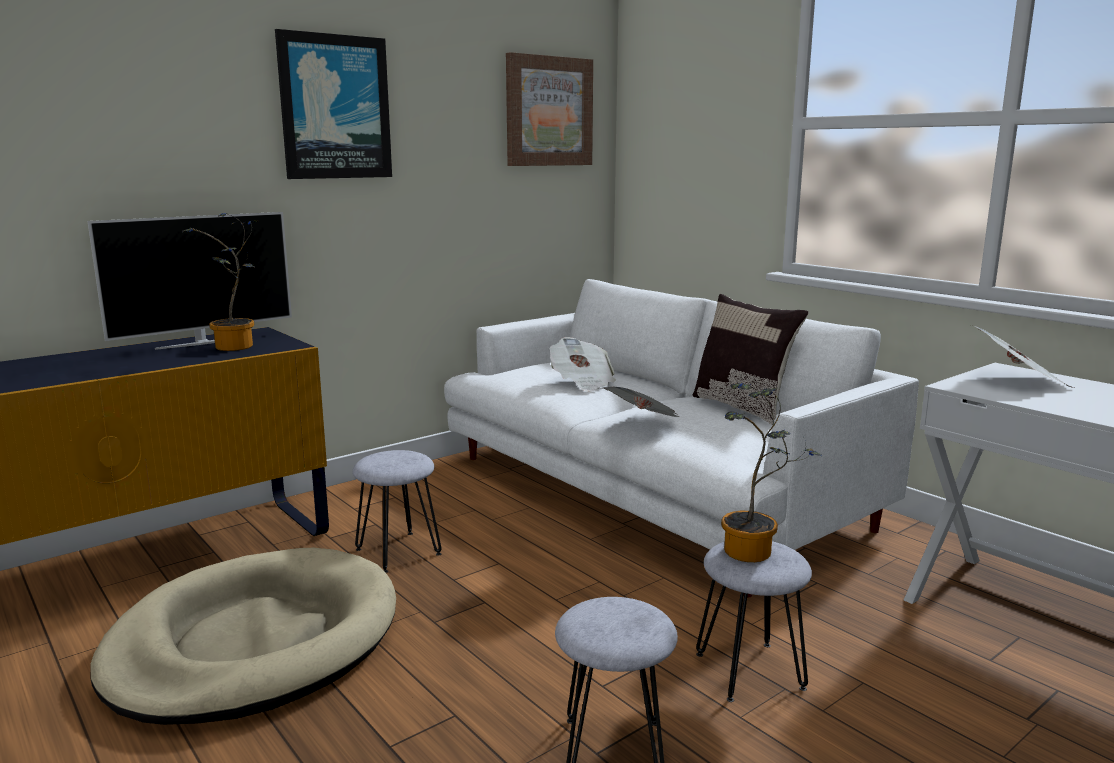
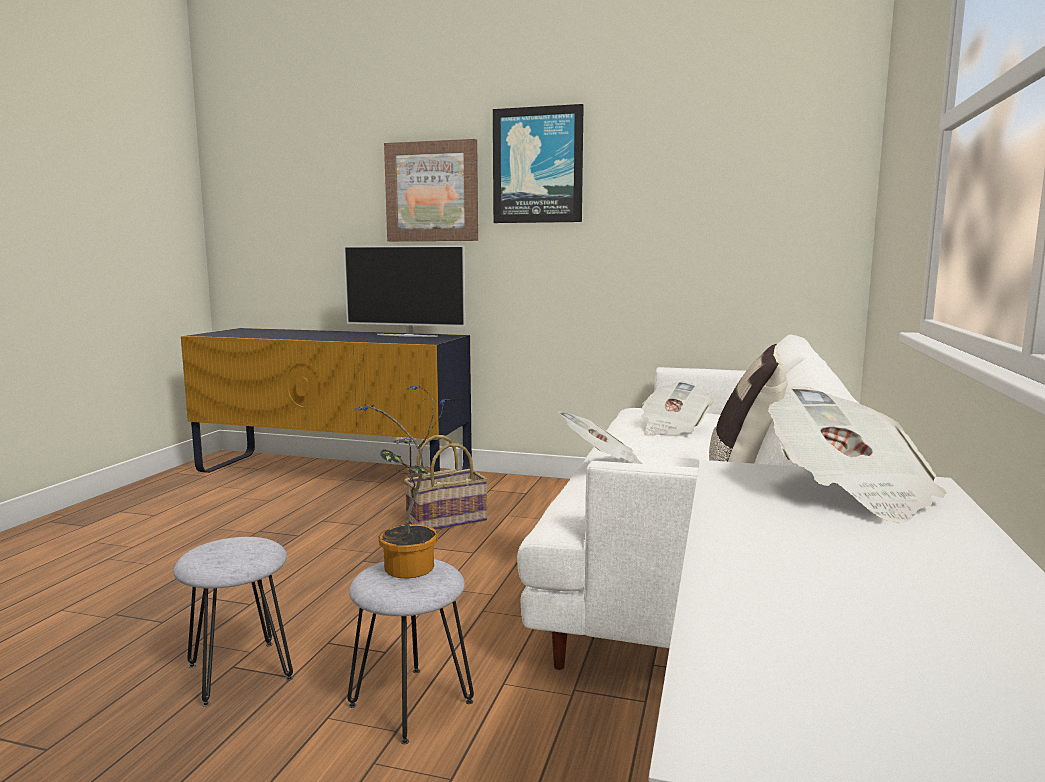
camera: 55 degrees right, 5 degrees down
beige dog bed [90,548,396,725] -> none
potted plant [183,213,259,351] -> none
grey stool [353,450,442,573] -> basket [404,435,488,530]
picture [506,52,593,166] -> picture moved to [384,139,478,241]

